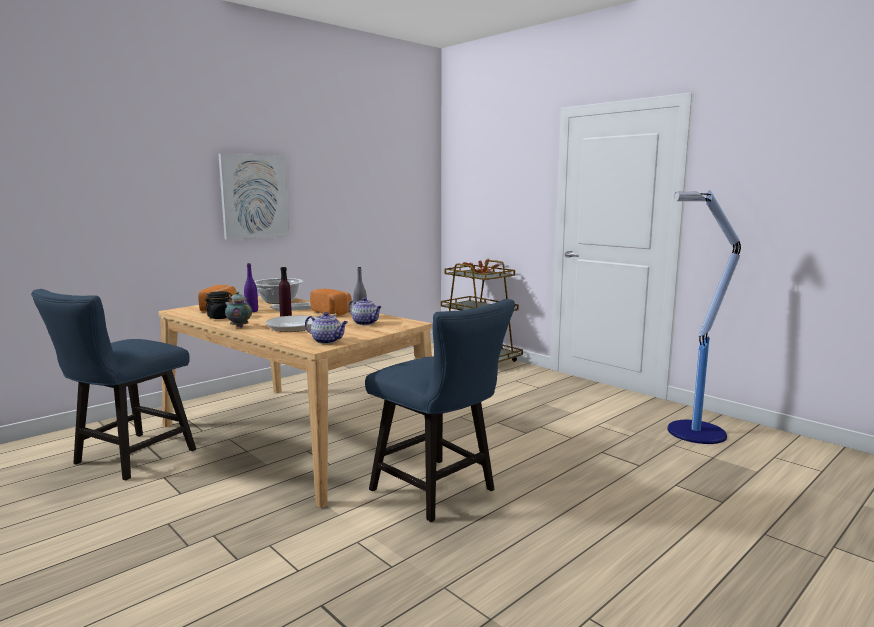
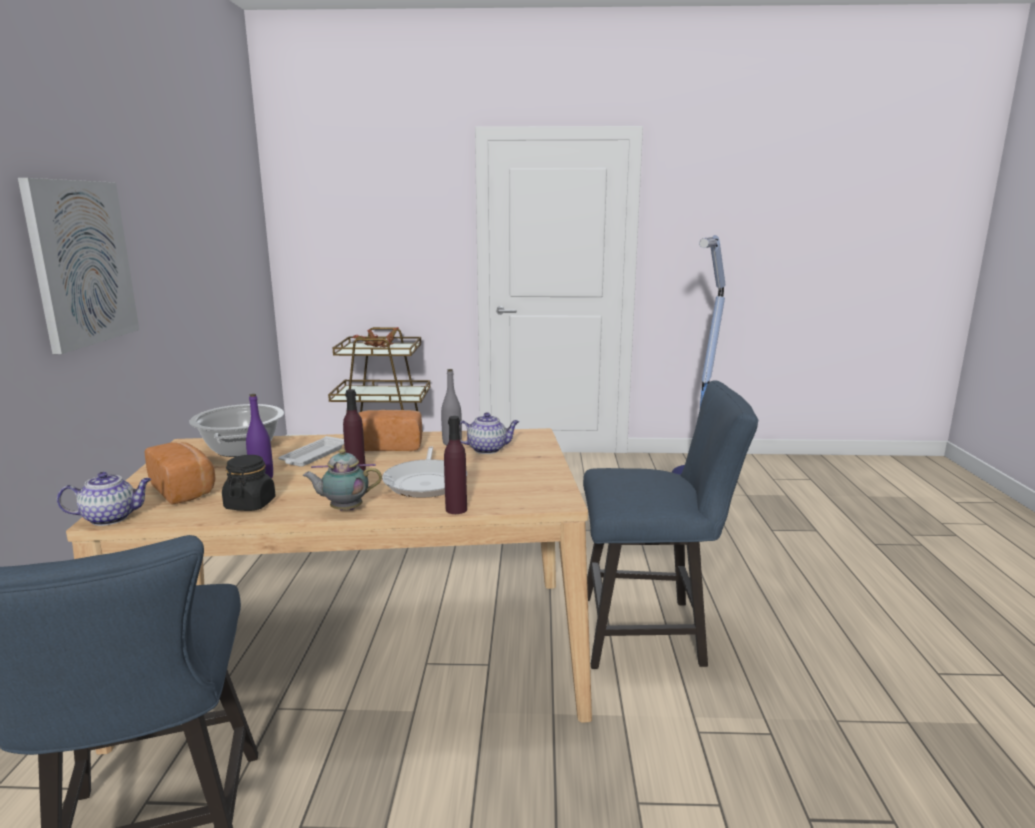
camera: 45 degrees left, 5 degrees up
teapot [305,312,348,344] -> teapot moved to [57,472,151,526]
none -> purple bottle [444,416,467,514]

